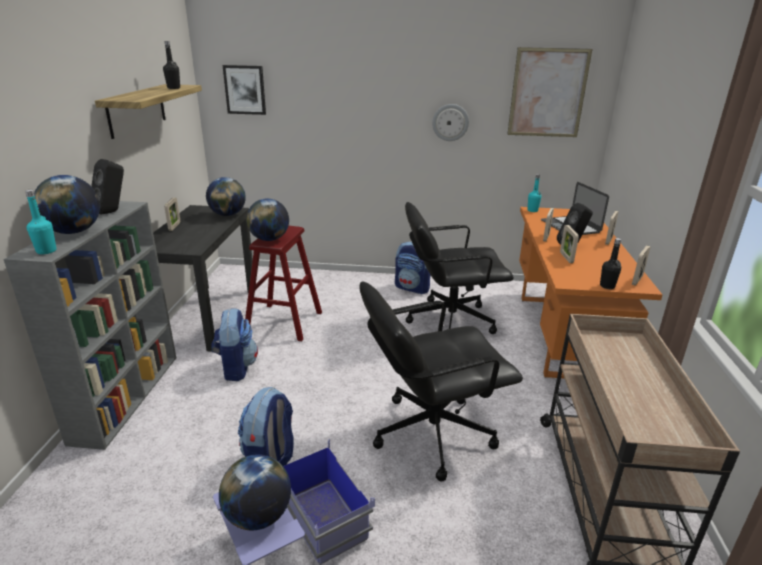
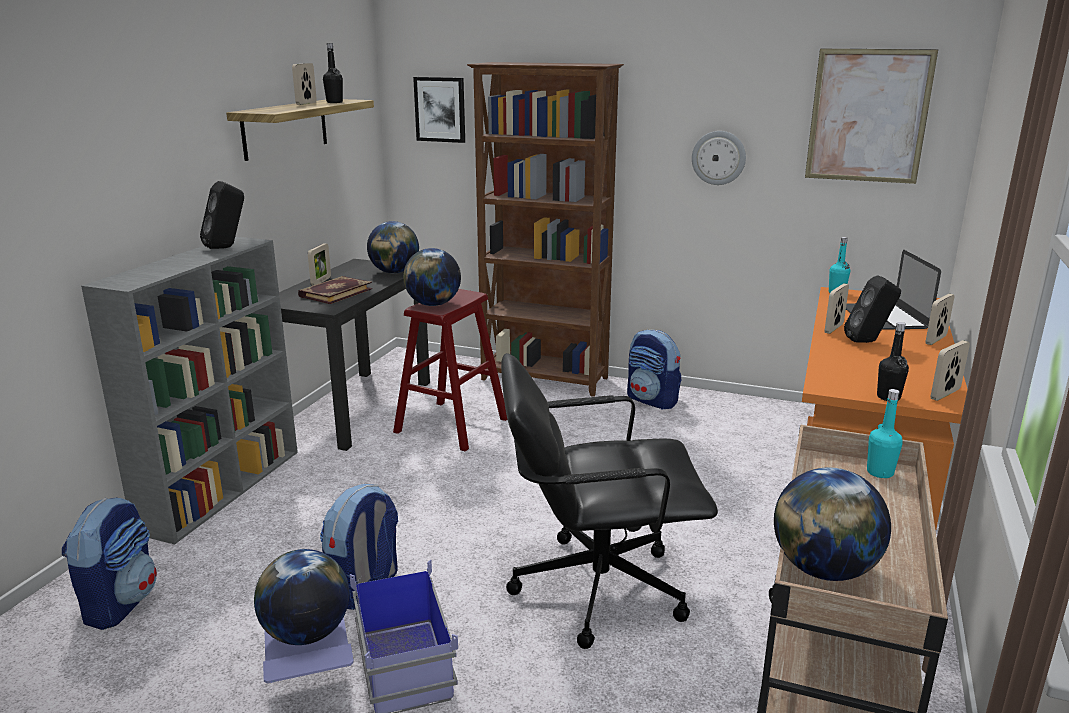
camera: 15 degrees right, 5 degrees down
turquoise bottle [25,190,56,254] -> turquoise bottle moved to [867,389,903,478]
globe [34,175,100,234] -> globe moved to [774,467,891,581]
backpack [211,309,258,381] -> backpack moved to [62,497,157,630]
black office chair [405,202,514,334] -> none
picture frame [560,225,579,263] -> picture frame moved to [292,63,317,105]
none -> book [298,276,372,304]
none -> brown bookcase [467,62,624,397]

